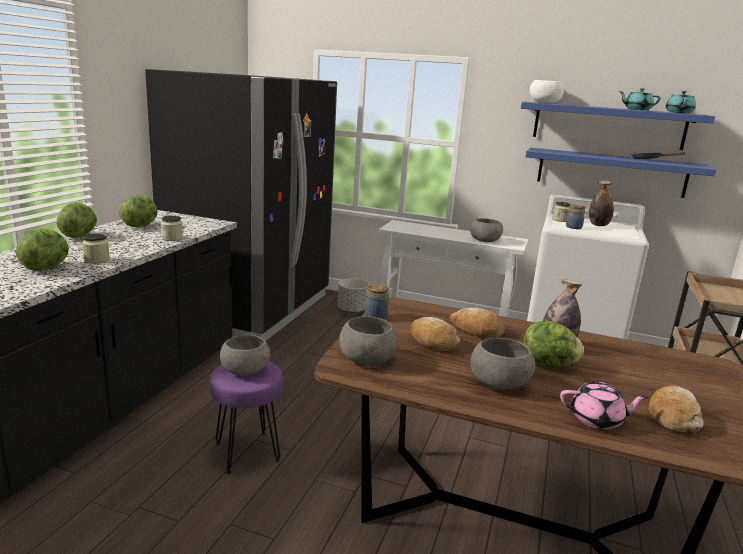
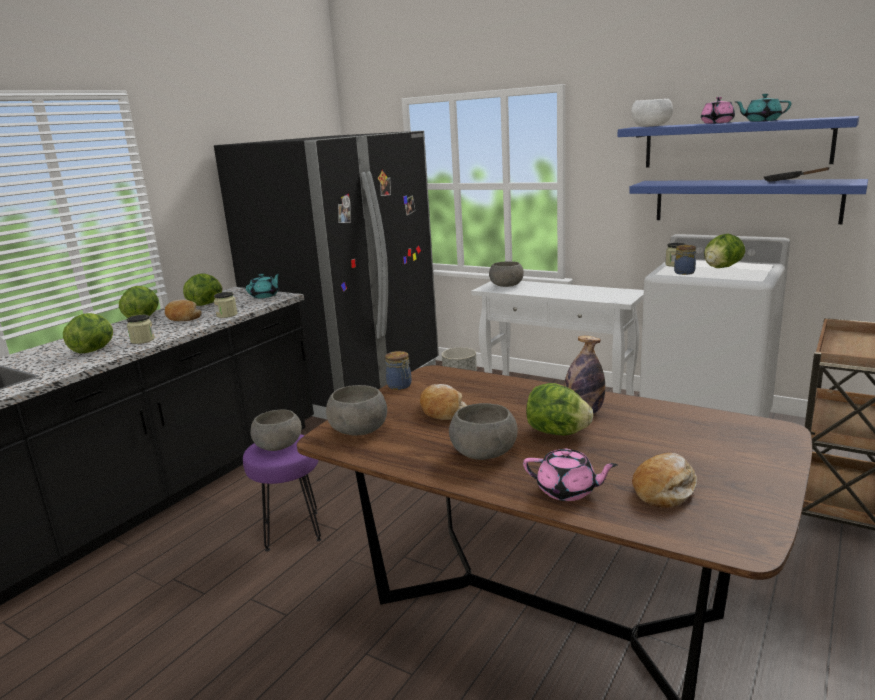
camera: 15 degrees right, 0 degrees up
bread [450,308,505,338] -> bread moved to [165,299,201,321]
grey bowl [470,218,503,242] -> grey bowl moved to [489,261,524,287]
bottle [589,180,614,226] -> lettuce [704,234,745,268]
turquoise teapot [666,91,696,113] -> turquoise teapot moved to [246,273,280,298]
none -> pink teapot [701,97,735,124]

